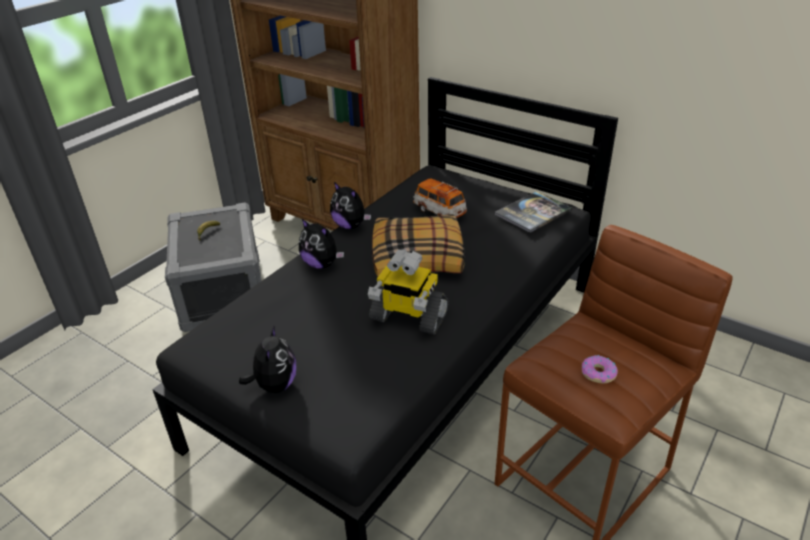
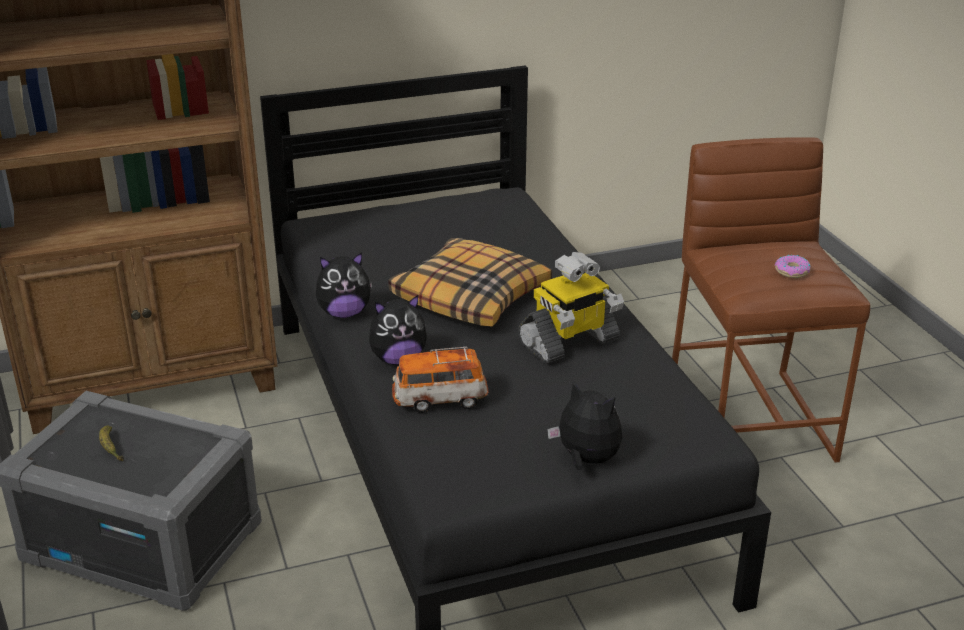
camera: 55 degrees left, 5 degrees down
toy car [413,178,467,218] -> toy car moved to [392,347,489,413]
book [495,191,572,233] -> none

